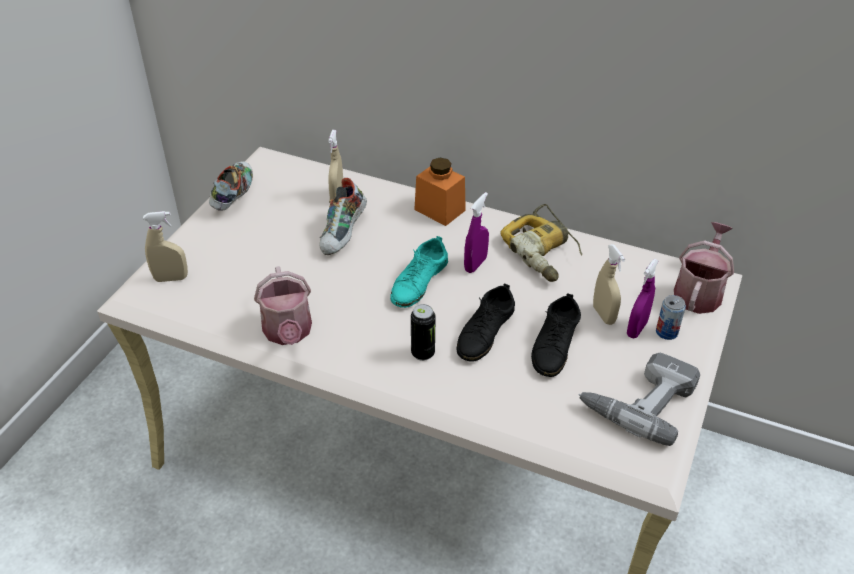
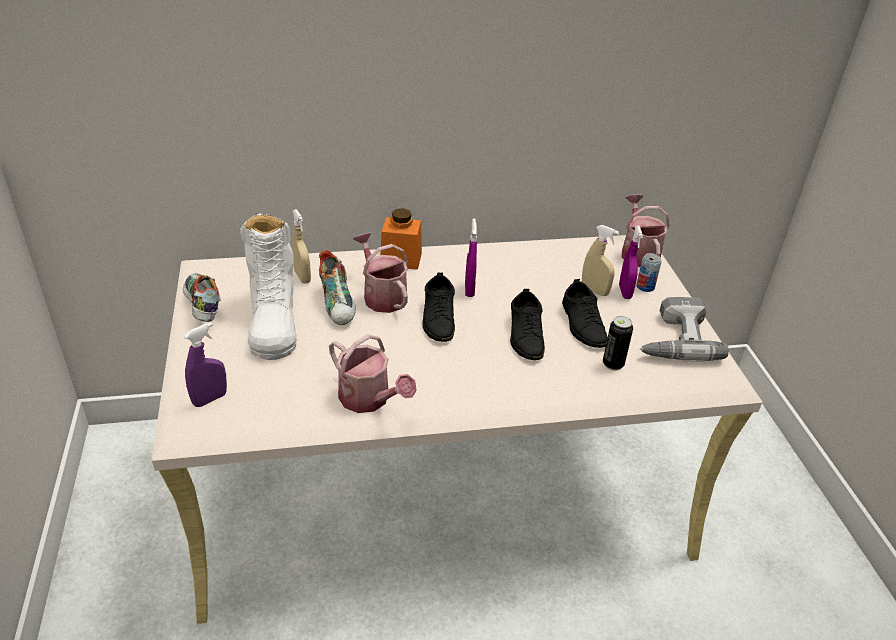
camera: 35 degrees left, 5 degrees down
beige spray bottle [143,211,188,282] -> purple spray bottle [184,322,227,407]
turquoise shoe [390,236,448,308] -> black shoe [422,273,455,342]
can [411,304,436,361] -> can moved to [603,316,633,371]
power drill [500,204,582,282] -> none
none -> white boot [240,213,297,360]
none -> watering can [353,233,408,313]

